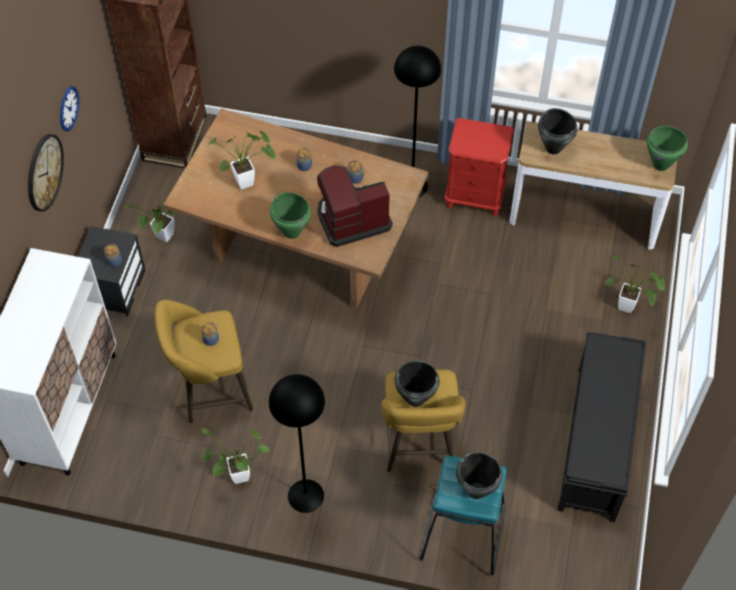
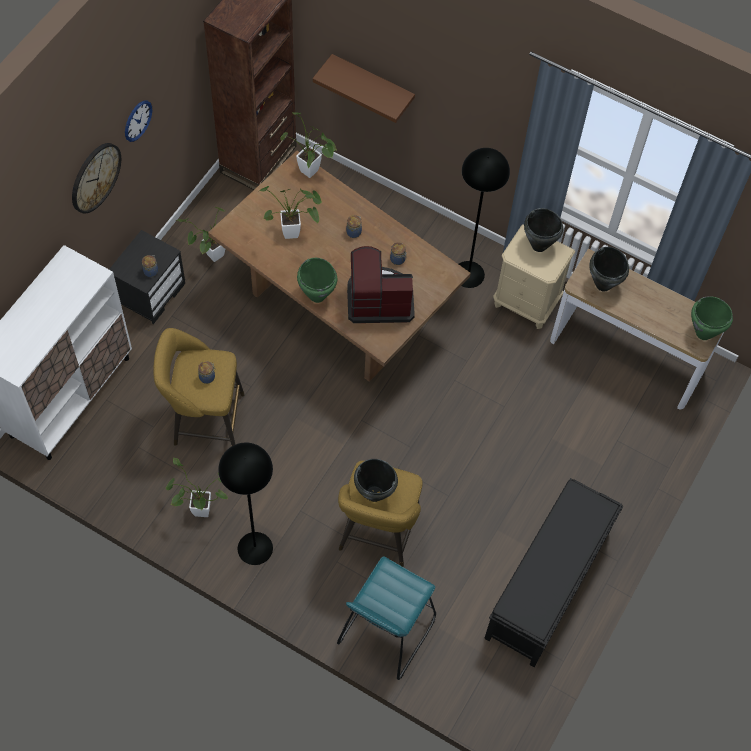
camera: 15 degrees right, 5 degrees up
red nightstand [444,118,514,216] -> beige nightstand [493,224,575,329]
black cooking pot [456,452,503,499] -> black cooking pot moved to [524,208,563,252]
potted plant [605,255,665,313] -> potted plant moved to [280,112,337,178]
none -> brown shelf [313,54,415,123]

